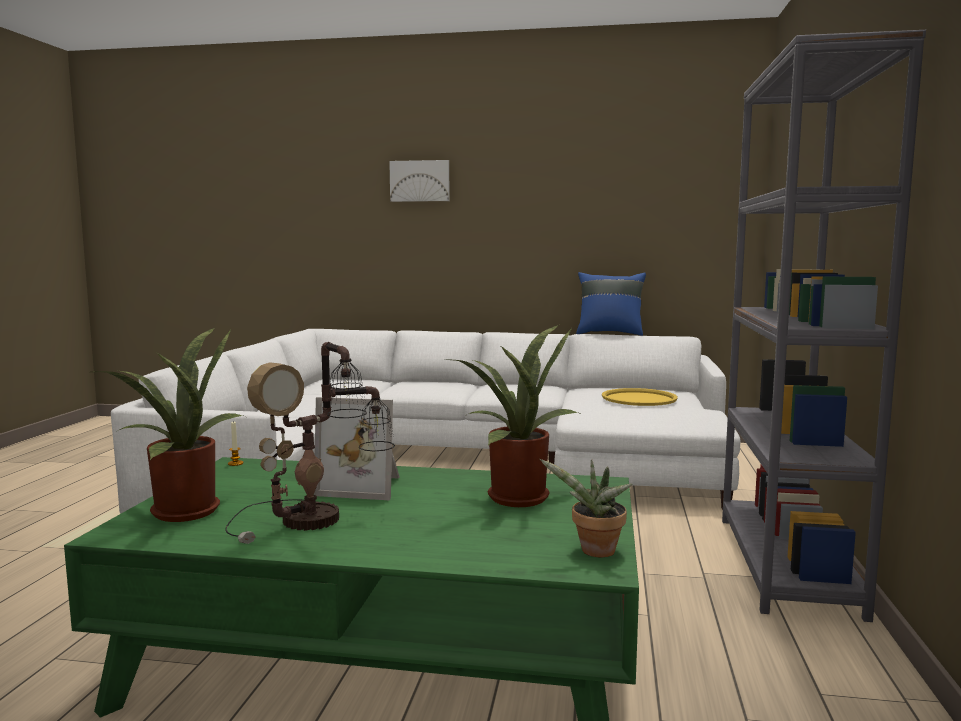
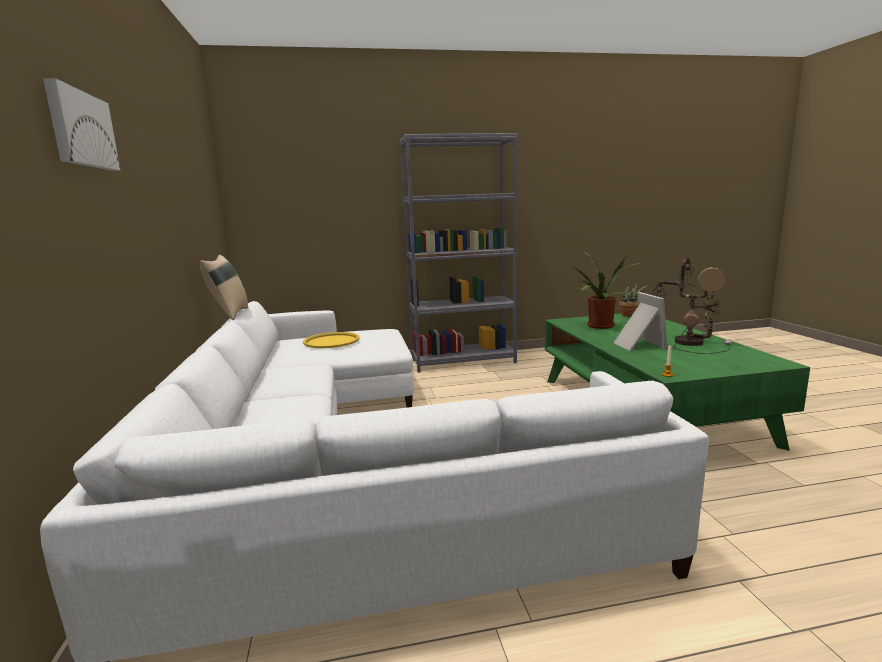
camera: 110 degrees left, 5 degrees up
potted plant [95,328,246,522] -> none
blue pillow [576,272,646,336] -> beige pillow [200,255,248,320]

